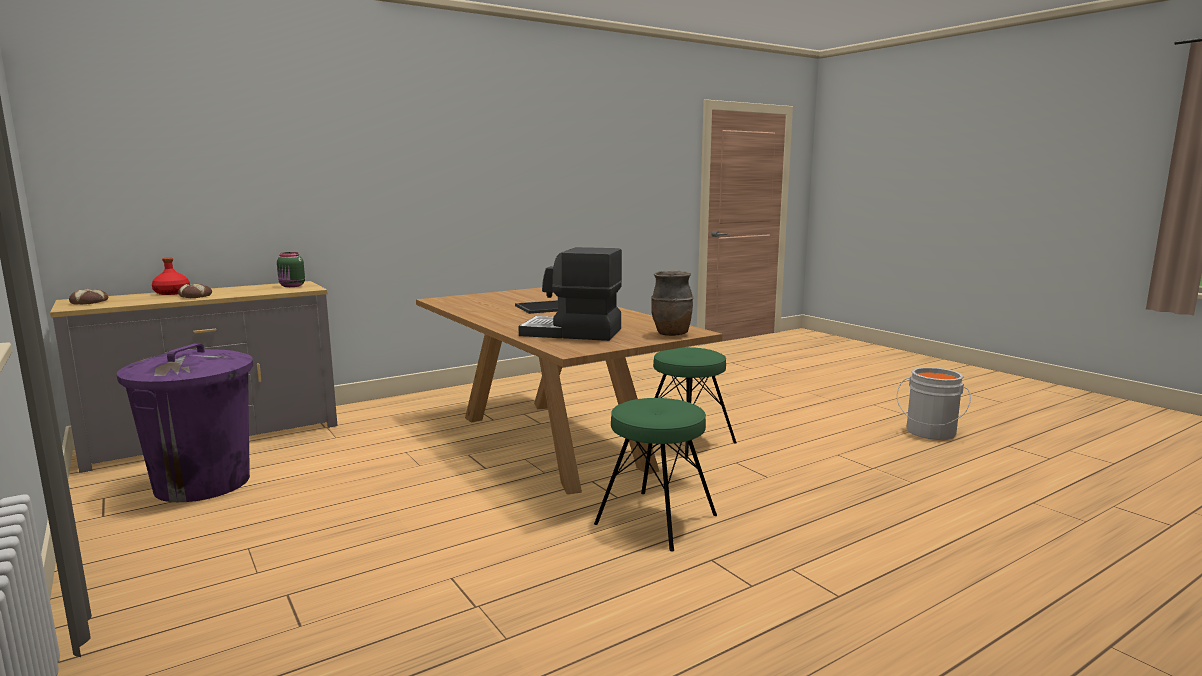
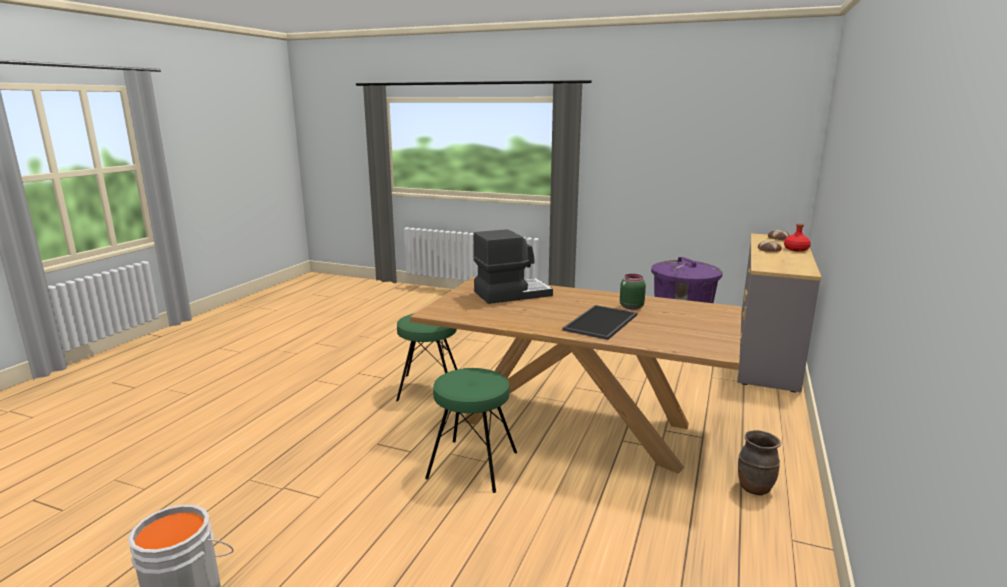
camera: 145 degrees right, 5 degrees up
green jar [277,252,305,287] -> green jar moved to [620,274,646,310]
brown vase [651,270,694,336] -> brown vase moved to [738,430,781,495]

